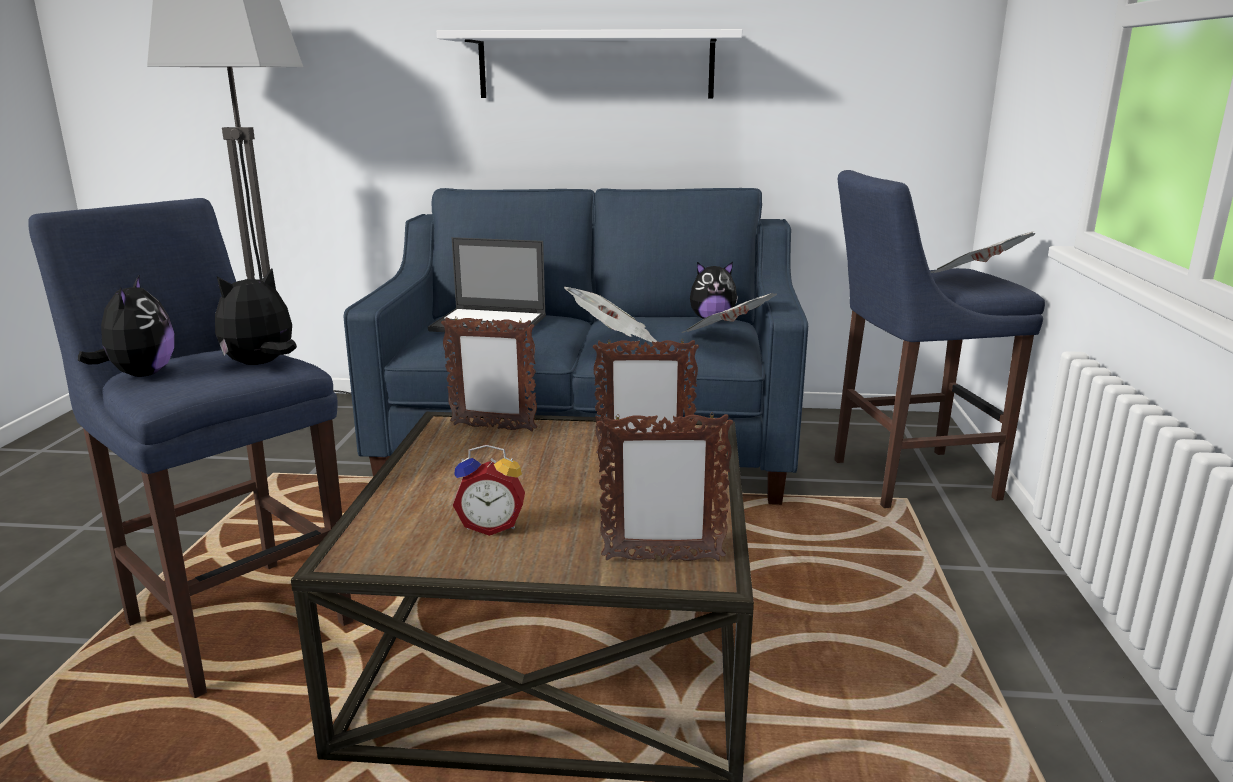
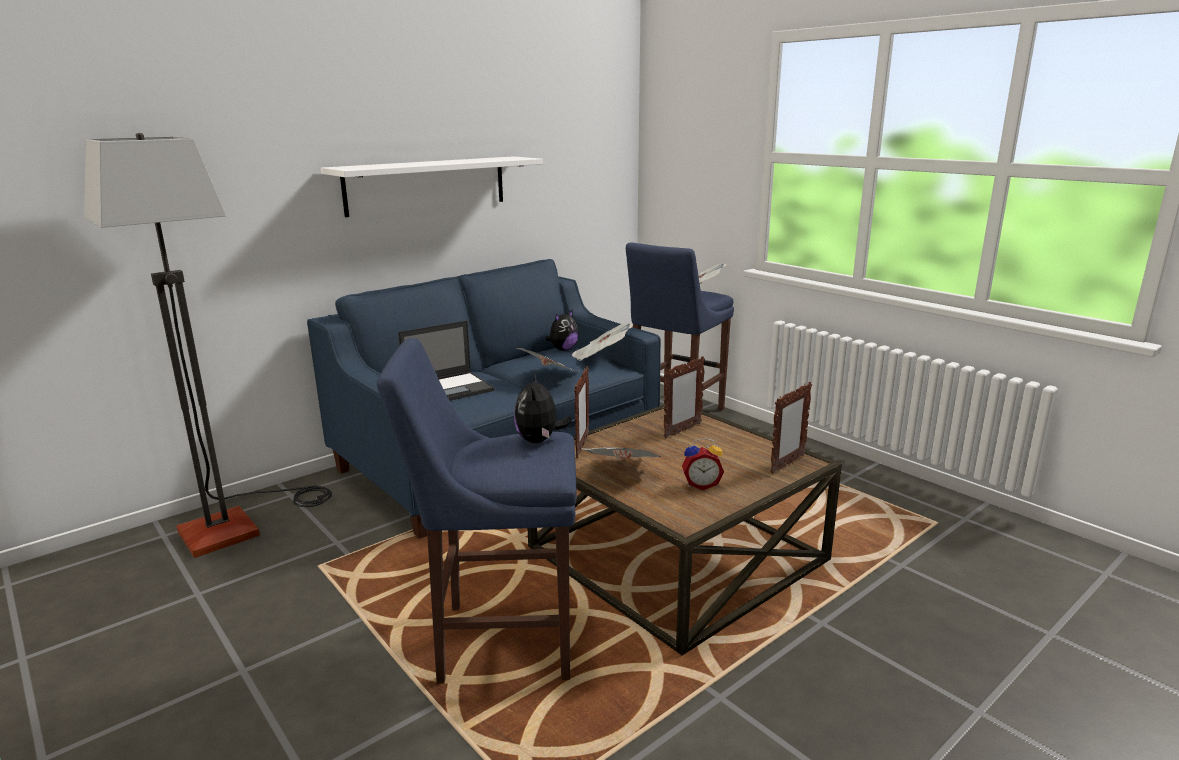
camera: 45 degrees left, 0 degrees up
plush toy [78,274,175,377] -> none
picture frame [441,317,538,432] -> picture frame turned 45 degrees counterclockwise [574,366,589,458]
alarm clock [453,445,525,536] -> alarm clock turned 45 degrees clockwise [682,438,724,490]
none -> newspaper [583,447,661,461]

